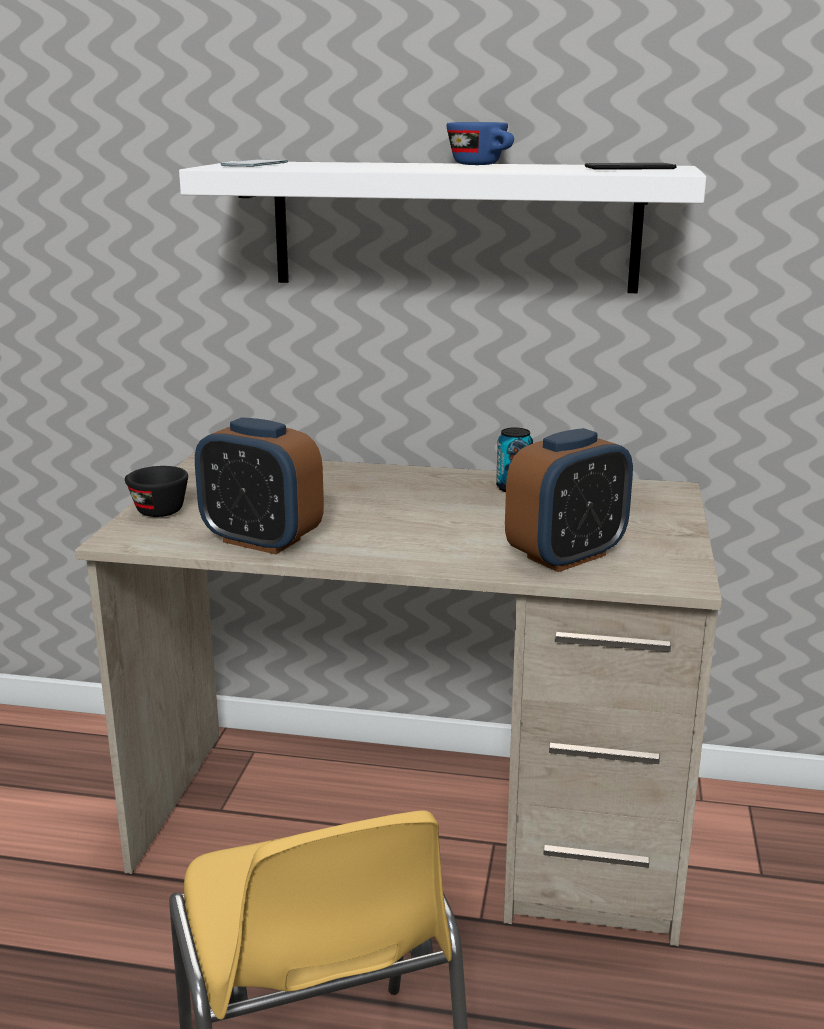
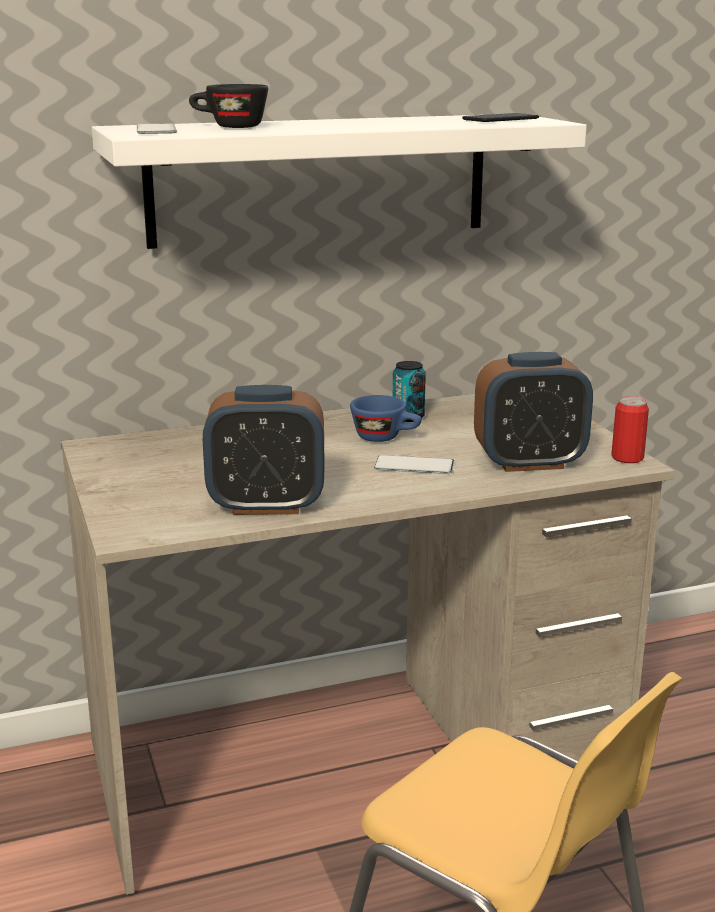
camera: 30 degrees left, 0 degrees up
black cup [125,466,188,517] -> black cup moved to [189,84,268,128]
blue cup [446,122,514,165] -> blue cup moved to [350,395,422,442]
alarm clock [505,428,633,572] -> alarm clock turned 60 degrees clockwise [474,352,593,472]
none -> phone [374,455,454,474]
none -> can [611,396,649,463]

